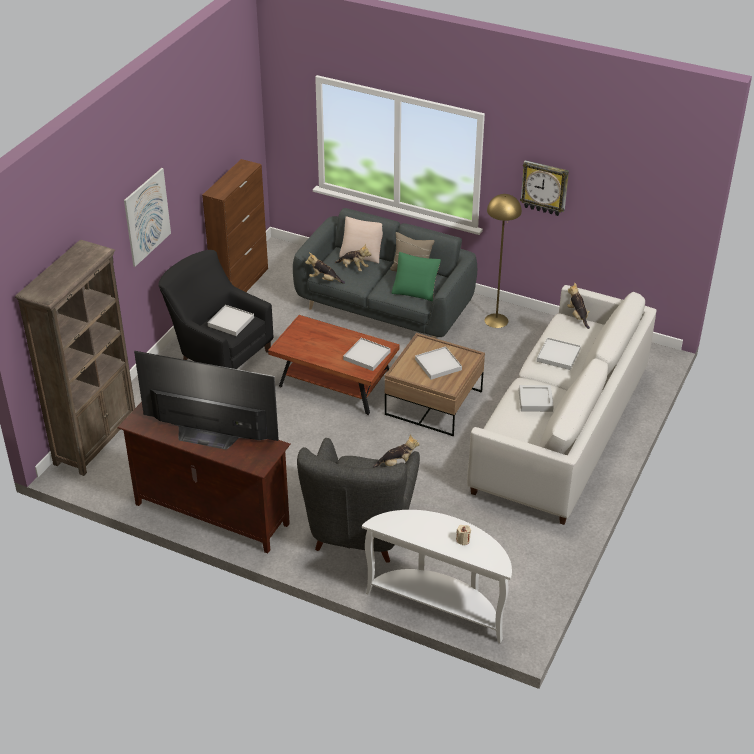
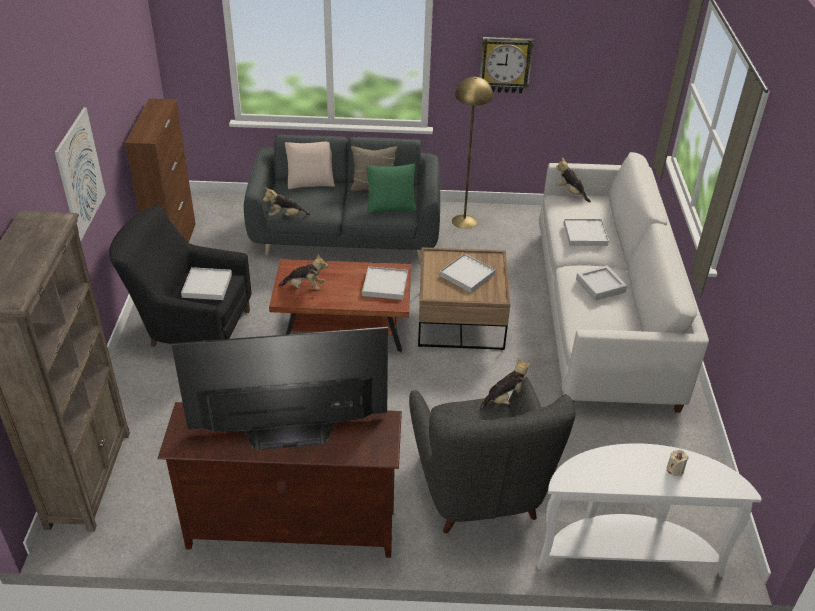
camera: 25 degrees left, 0 degrees up
plush toy [335,243,372,271] -> plush toy moved to [279,254,328,290]

